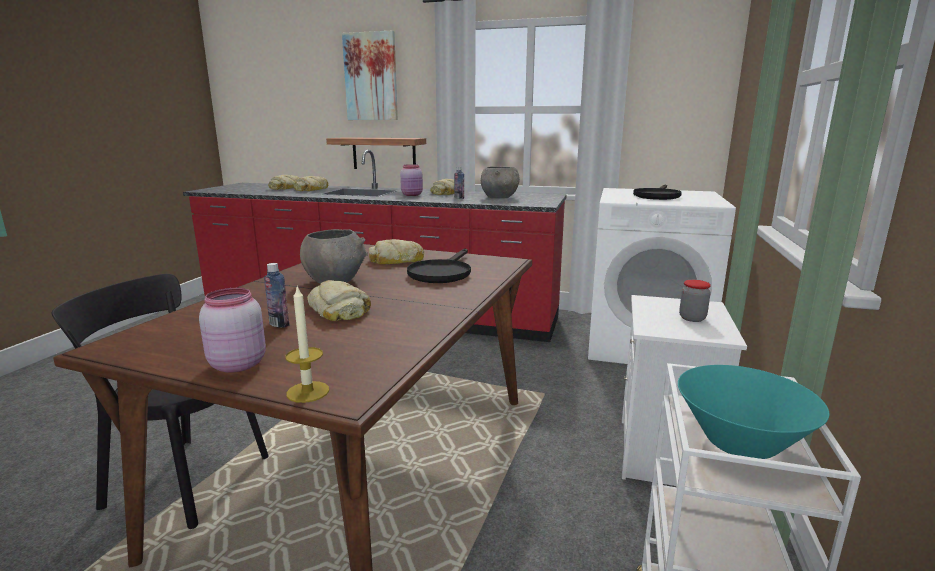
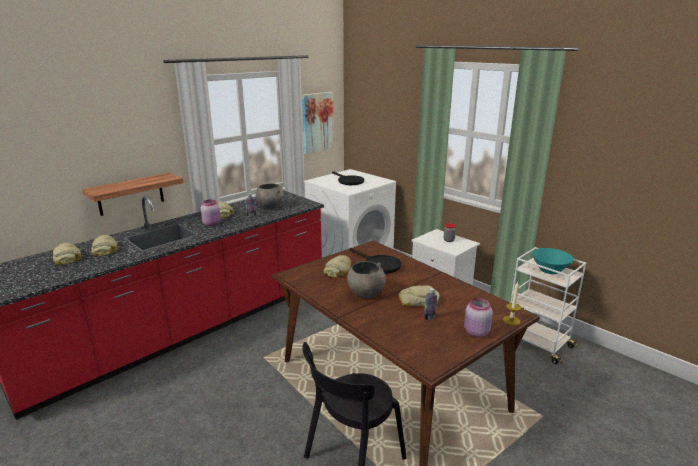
camera: 60 degrees left, 5 degrees up
picture [342,31,398,120] -> picture moved to [302,92,334,154]

